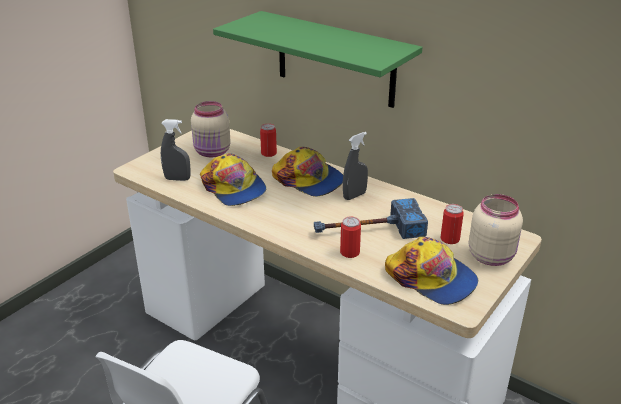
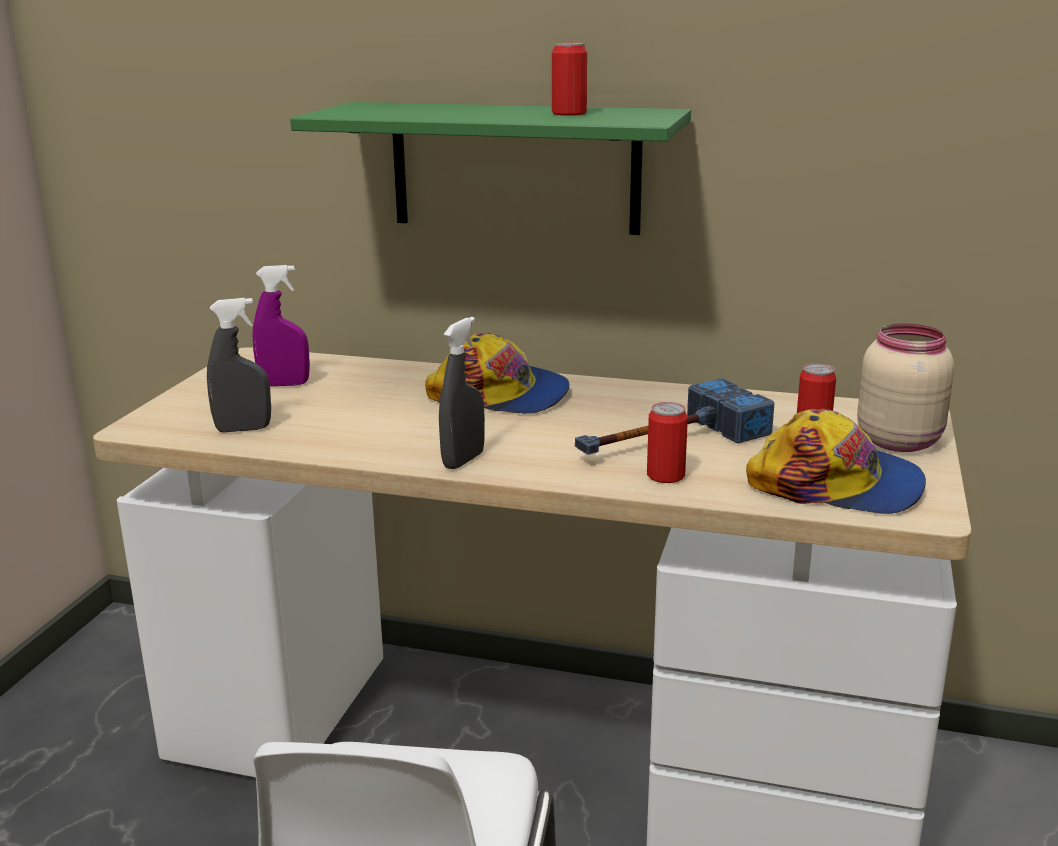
camera: 20 degrees left, 10 degrees down
beige jar [191,101,231,158] -> purple spray bottle [253,265,310,386]
cap [200,153,266,206] -> none
can [260,124,277,157] -> can moved to [552,43,587,116]
grey spray bottle [343,132,368,200] -> grey spray bottle moved to [439,317,485,469]

